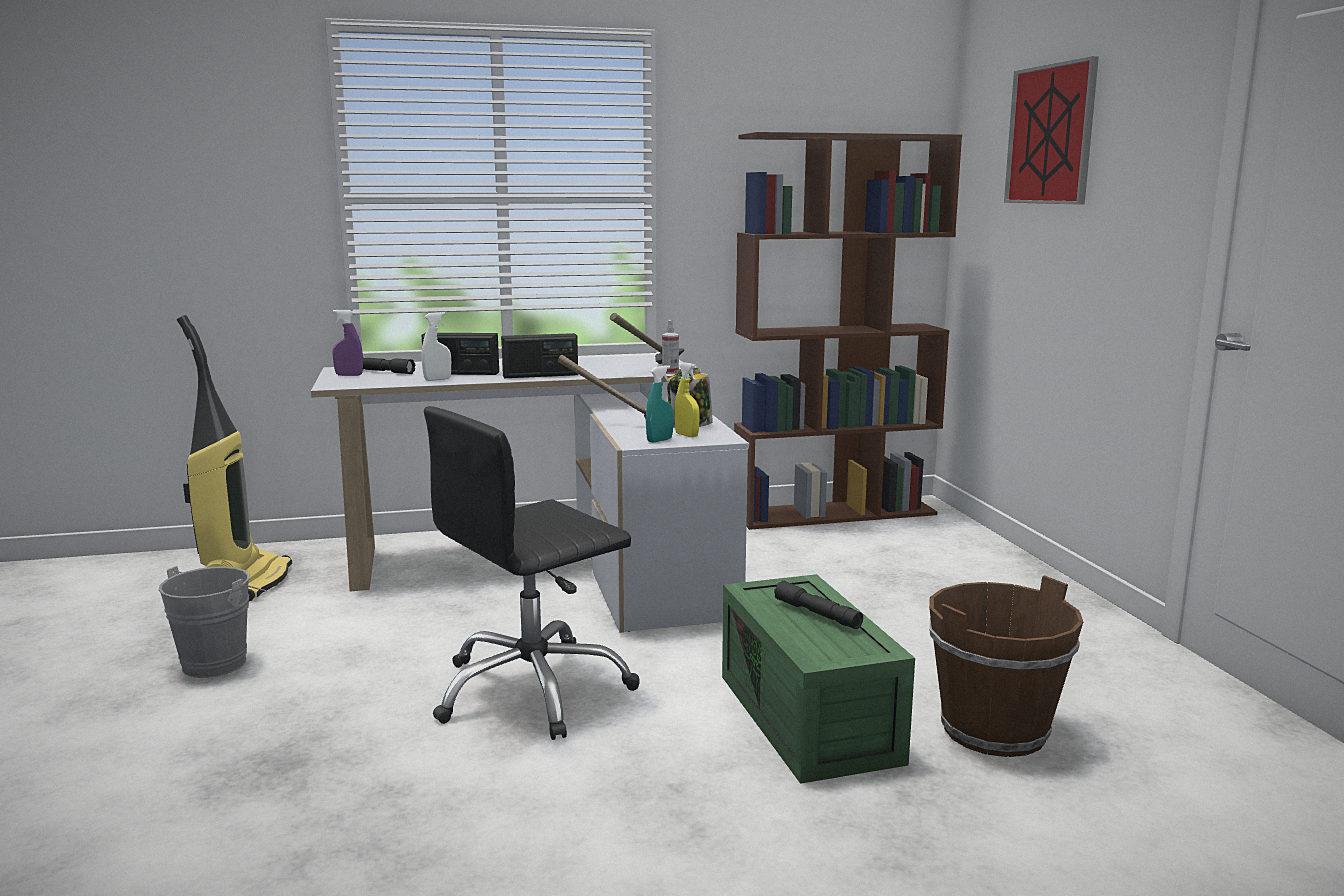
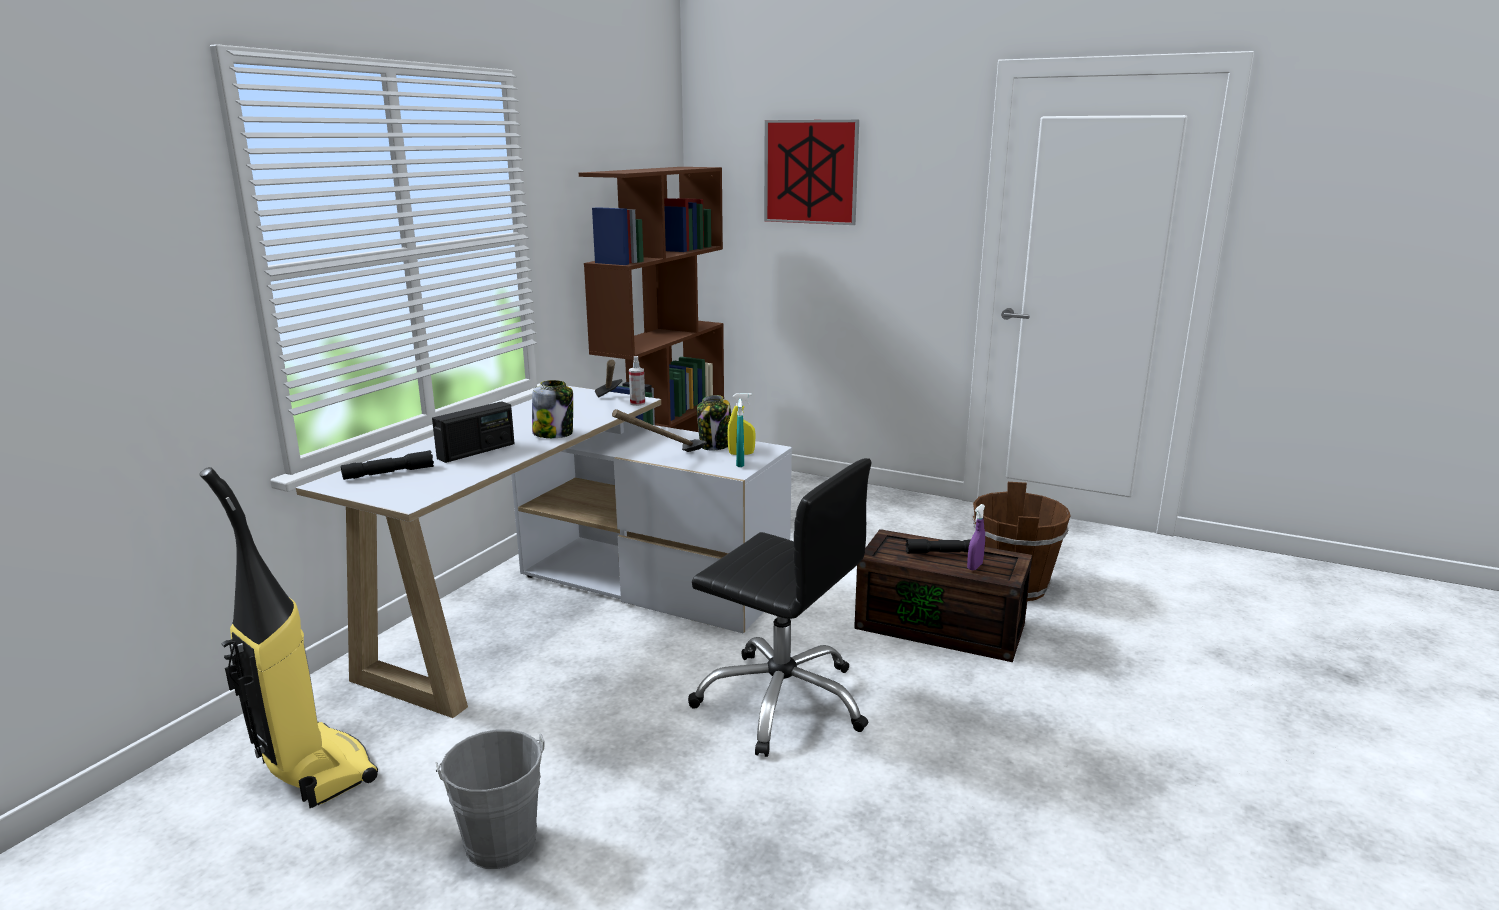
camera: 50 degrees left, 5 degrees up
purple spray bottle [332,310,363,376] -> purple spray bottle moved to [967,504,985,570]
white spray bottle [422,312,451,381] -> none
black office chair [424,406,640,740] -> black office chair turned 60 degrees counterclockwise [688,458,871,757]
radio [501,333,578,378] -> jar [532,380,573,438]
green storage box [722,574,915,784] -> brown storage box [854,529,1032,662]

